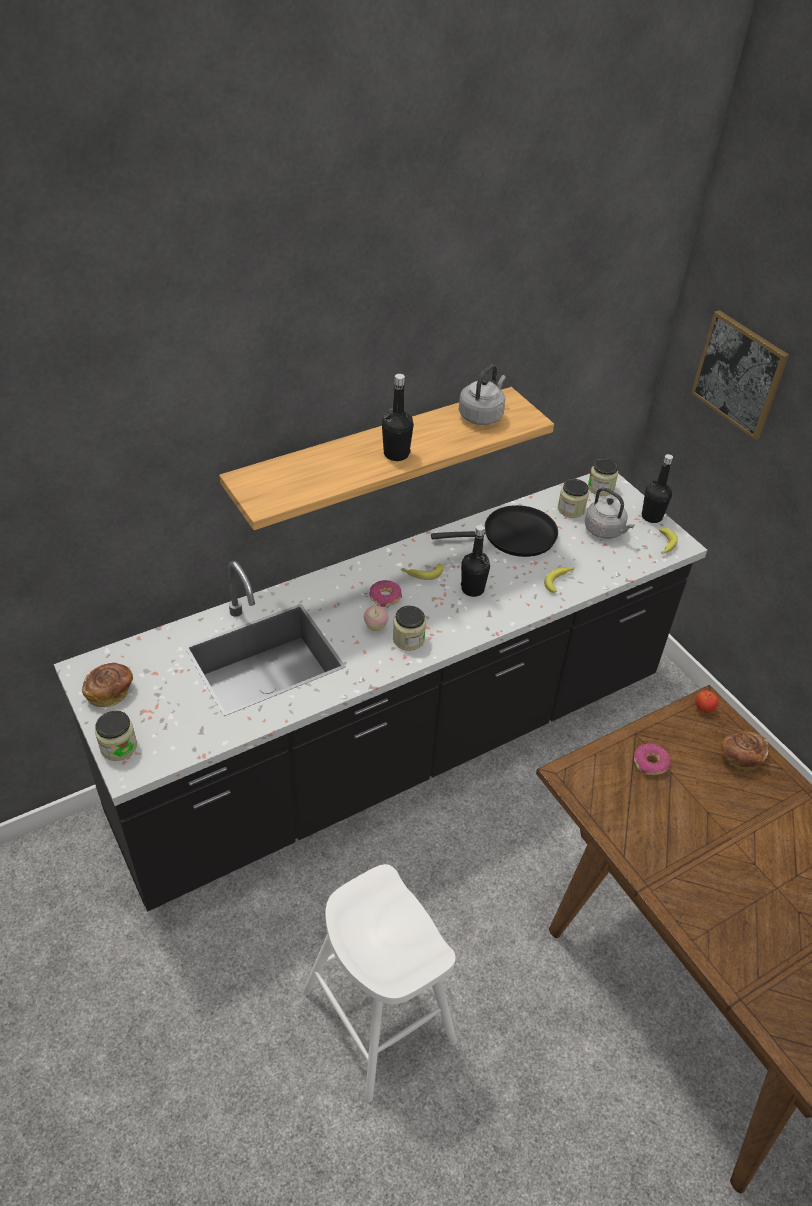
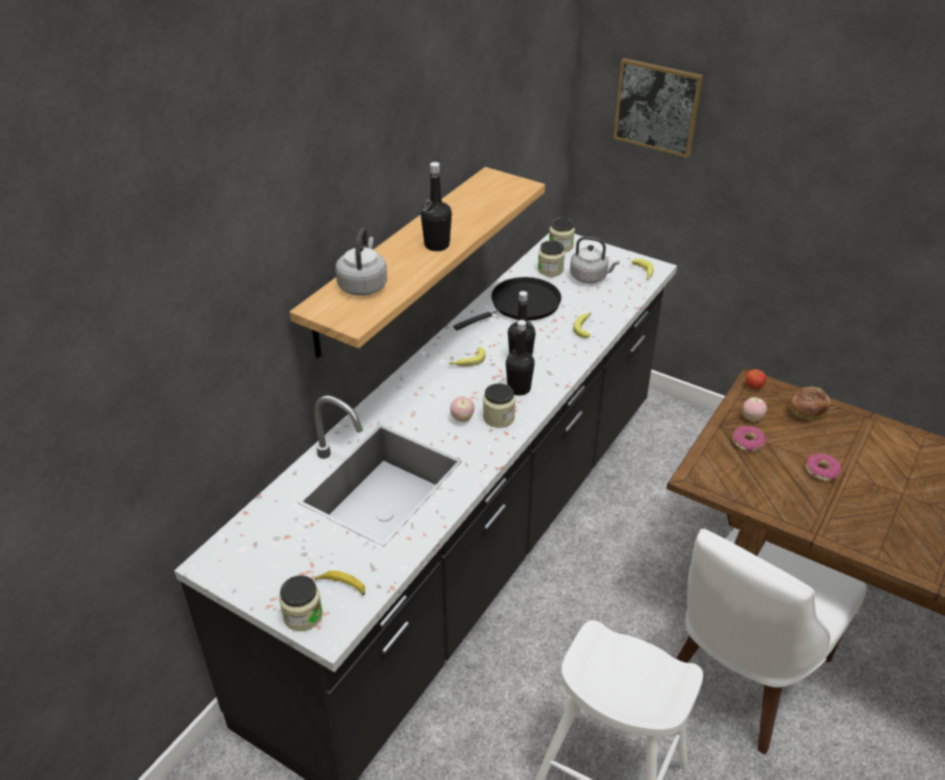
camera: 25 degrees left, 5 degrees down
bread [82,663,133,707] -> none
donut [369,580,402,607] -> donut moved to [806,453,841,481]
grey kettle [459,365,506,425] -> grey kettle moved to [336,228,387,296]
black bottle [642,454,673,523] -> black bottle moved to [506,320,535,395]
none -> banana [315,570,365,595]
none -> white chair [676,528,867,755]
none -> apple [743,397,767,421]

